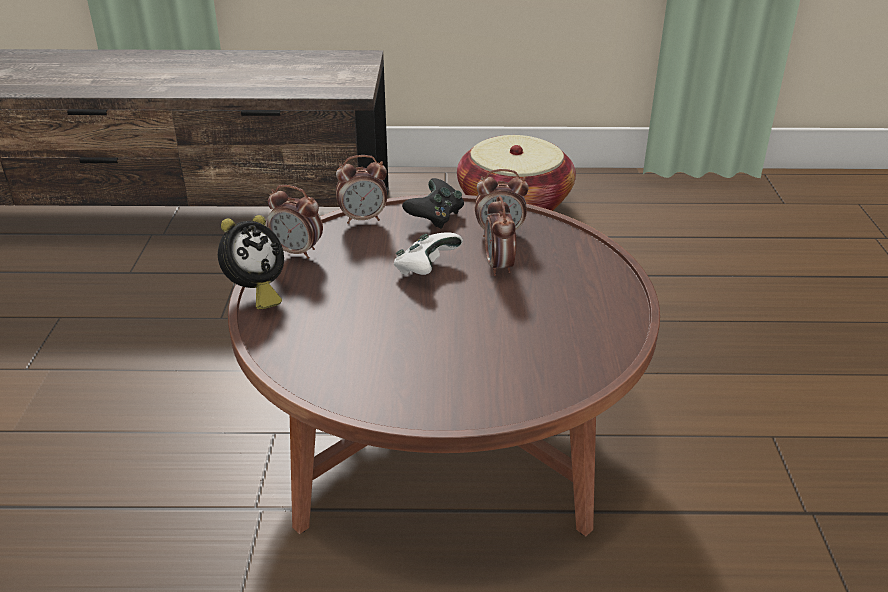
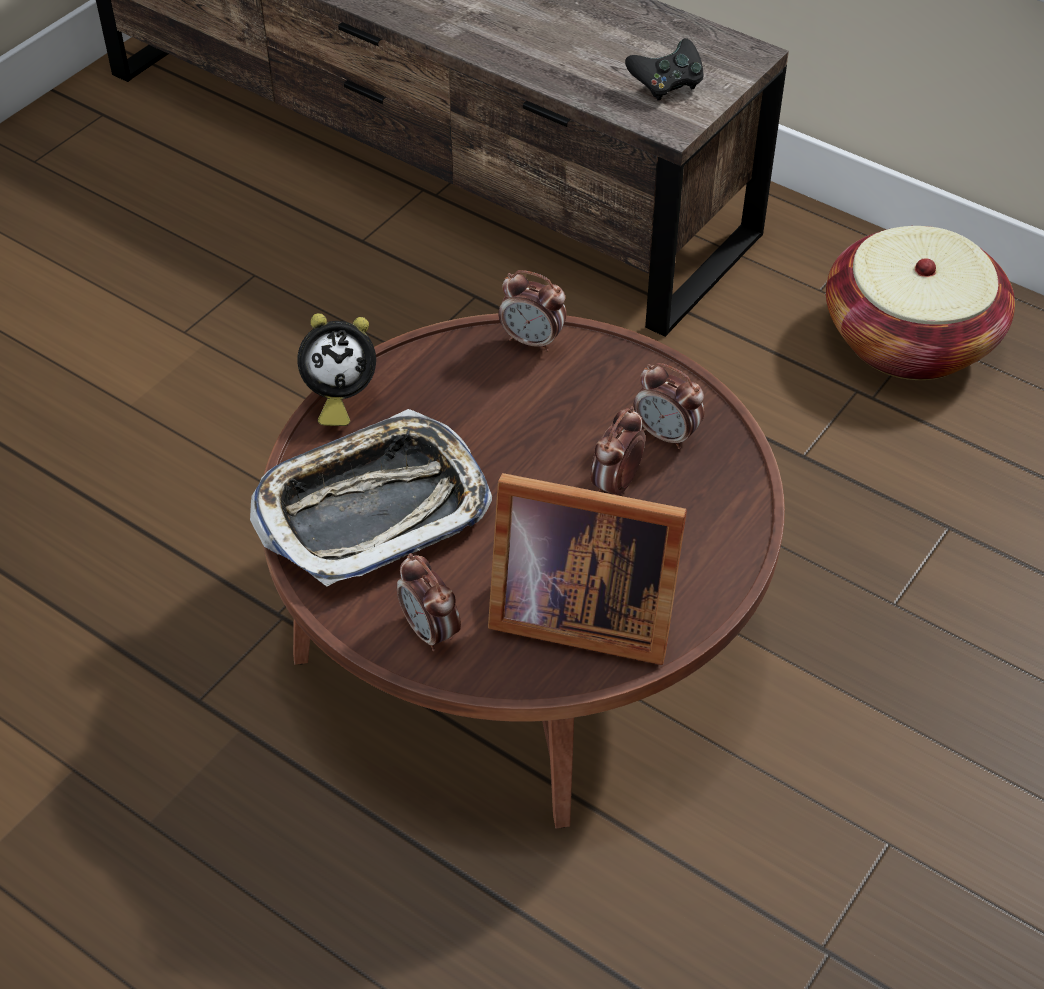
camera: 35 degrees right, 15 degrees up
alarm clock [266,185,323,259] -> alarm clock moved to [397,553,461,652]
white game controller [394,232,463,275] -> none
black game controller [402,178,464,229] -> black game controller moved to [625,38,703,101]
none -> tray [250,409,492,587]
none -> picture frame [488,473,687,665]

